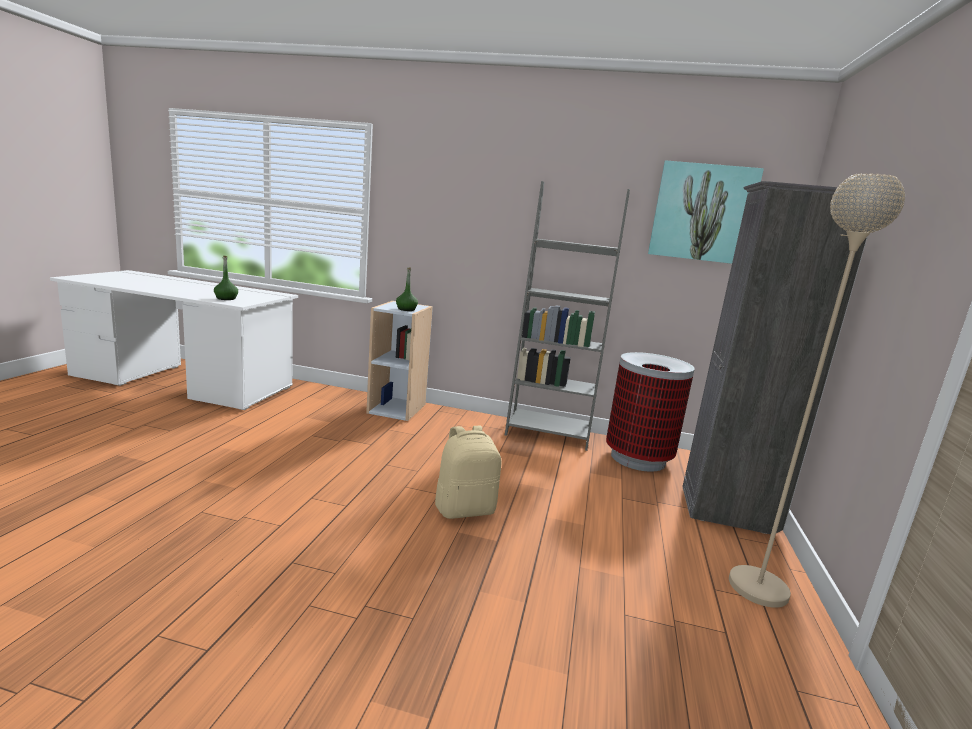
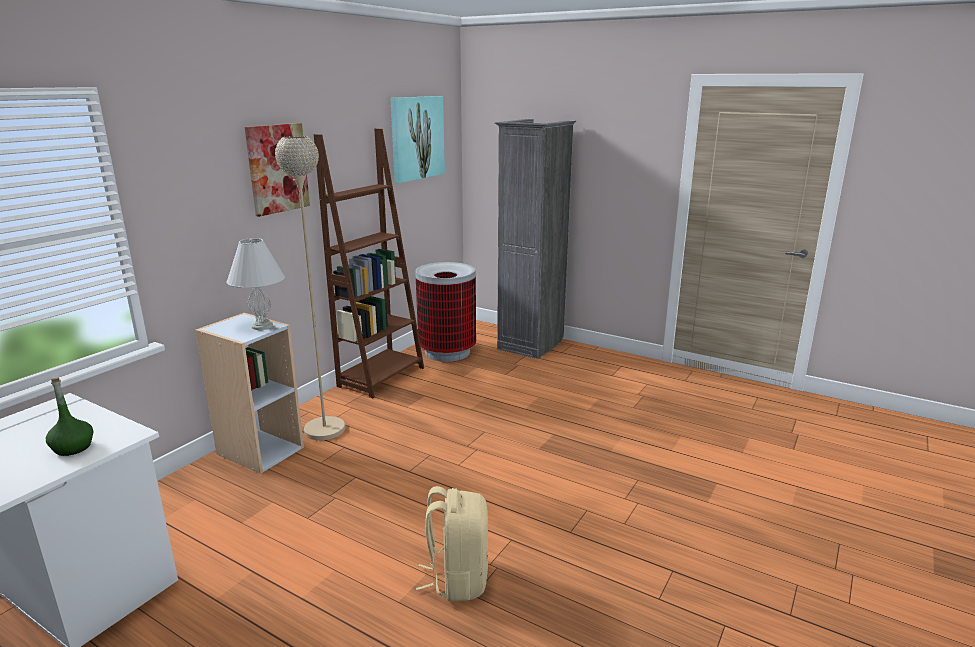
camera: 70 degrees left, 5 degrees up
green bottle [396,267,418,311] -> white table lamp [226,238,285,330]
beige backpack [435,426,502,519] -> beige backpack moved to [416,486,488,601]
grey bookcase [505,181,630,451] -> brown bookcase [314,129,424,399]
beige floor lamp [729,173,905,608] -> beige floor lamp moved to [275,136,345,440]
none -> picture [245,123,310,217]

